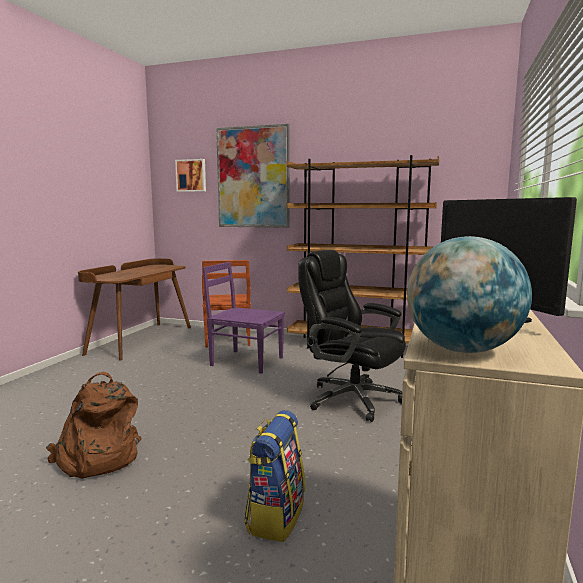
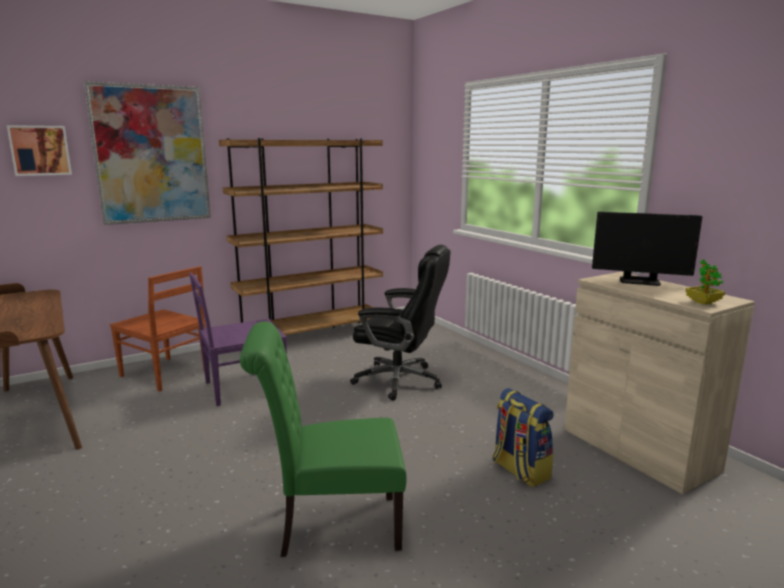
camera: 50 degrees left, 5 degrees up
brown backpack [46,371,141,478] -> green chair [240,322,407,557]
black office chair [298,250,406,422] -> black office chair turned 150 degrees counterclockwise [350,245,451,401]
globe [407,236,532,353] -> potted plant [685,259,725,305]

